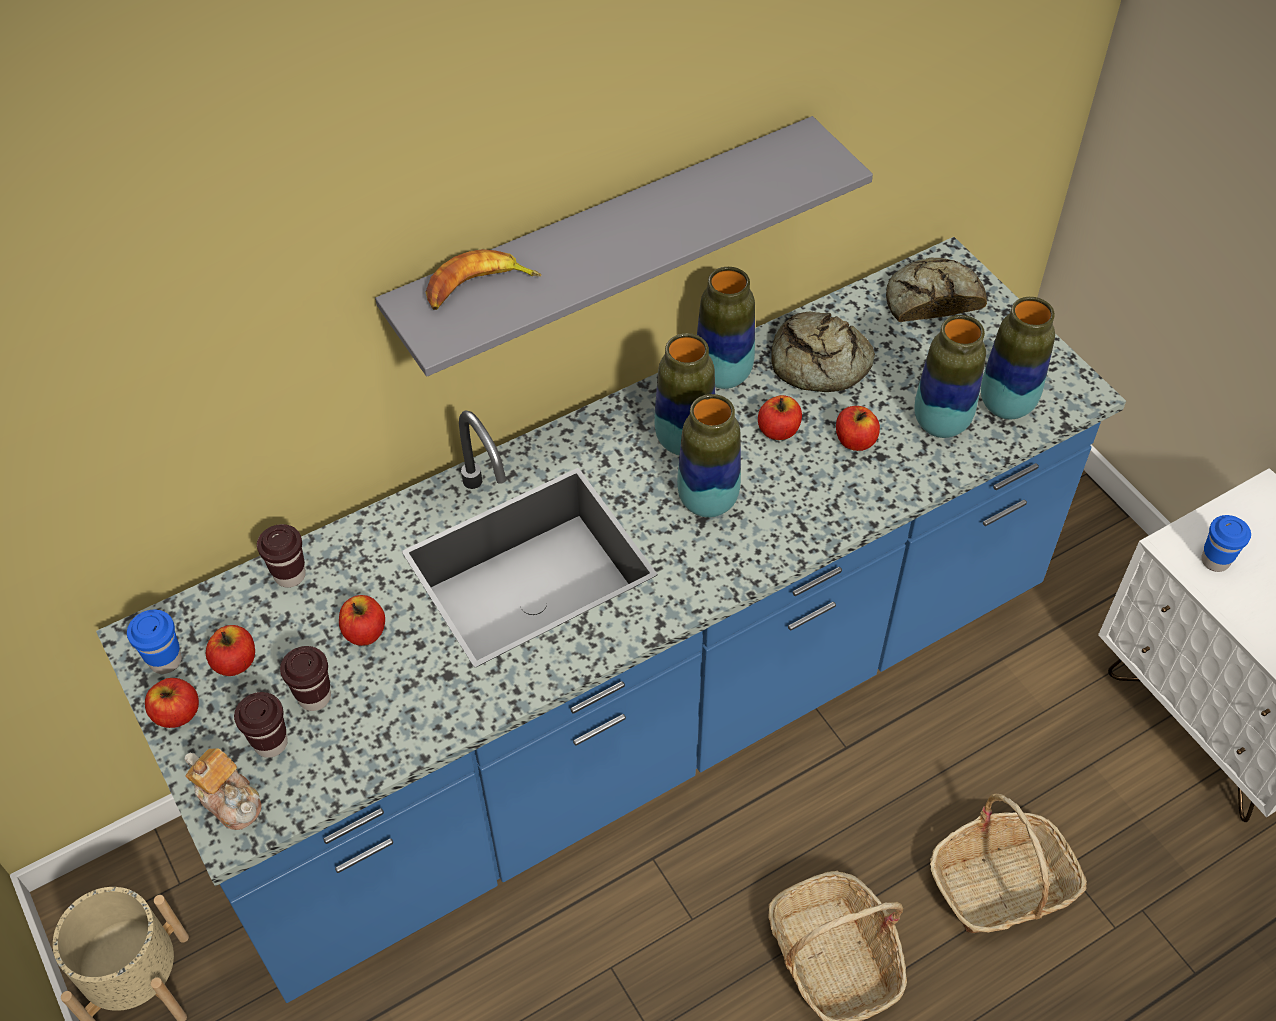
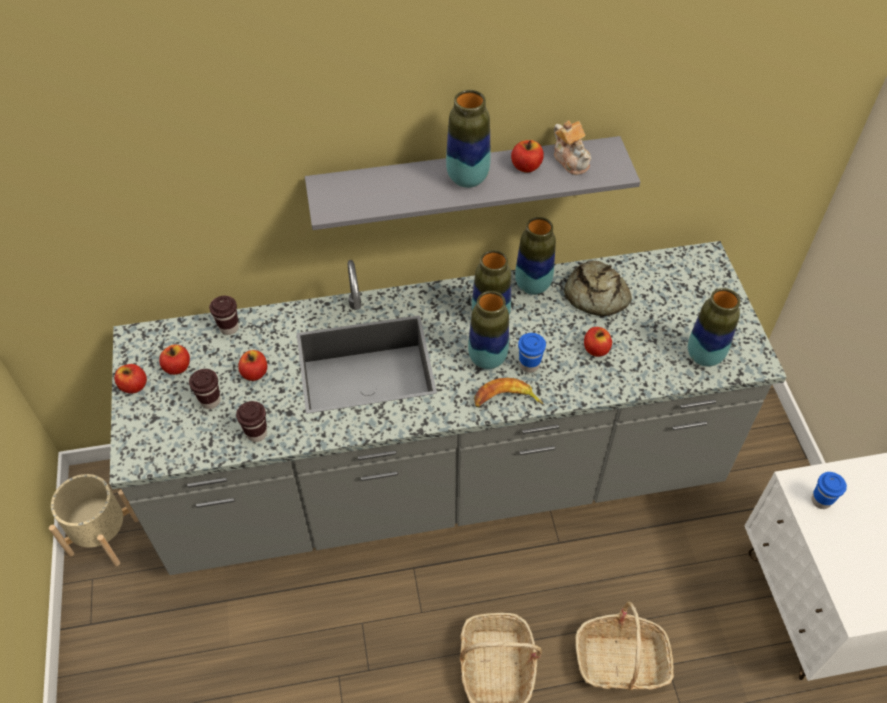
camera: 20 degrees right, 0 degrees up
blue counter [96,237,1126,1003] -> grey counter [110,241,787,575]
blue cup [127,610,182,674] -> blue cup moved to [518,333,546,373]
teapot [185,748,261,830] -> teapot moved to [554,120,591,175]
brown cup [234,692,288,758] -> brown cup moved to [236,401,267,442]
banana [426,249,541,310] -> banana moved to [474,378,543,407]
apple [758,395,802,440] -> apple moved to [511,140,544,172]
bread [886,258,987,322] -> none
vase [915,315,986,438] -> vase moved to [446,90,491,188]

